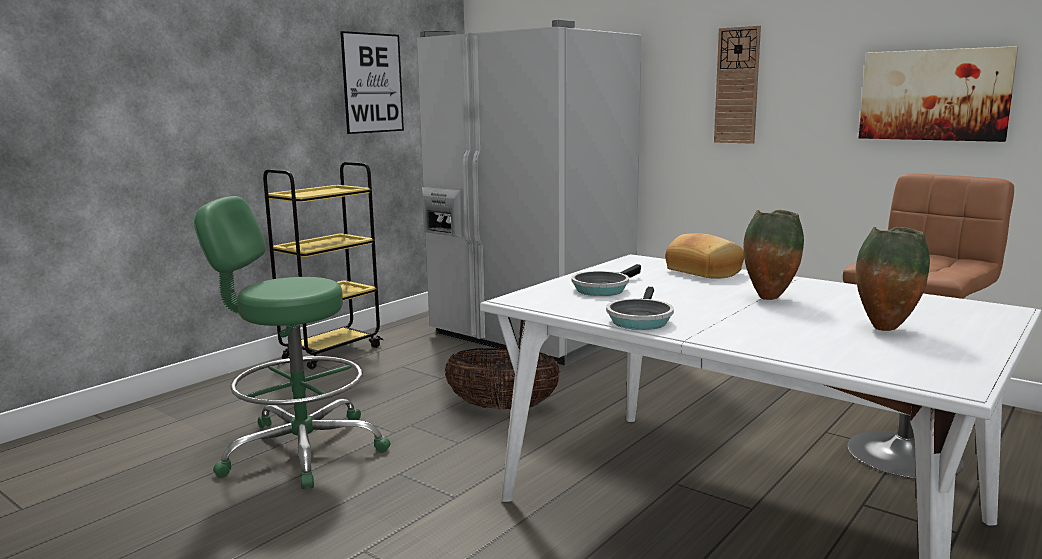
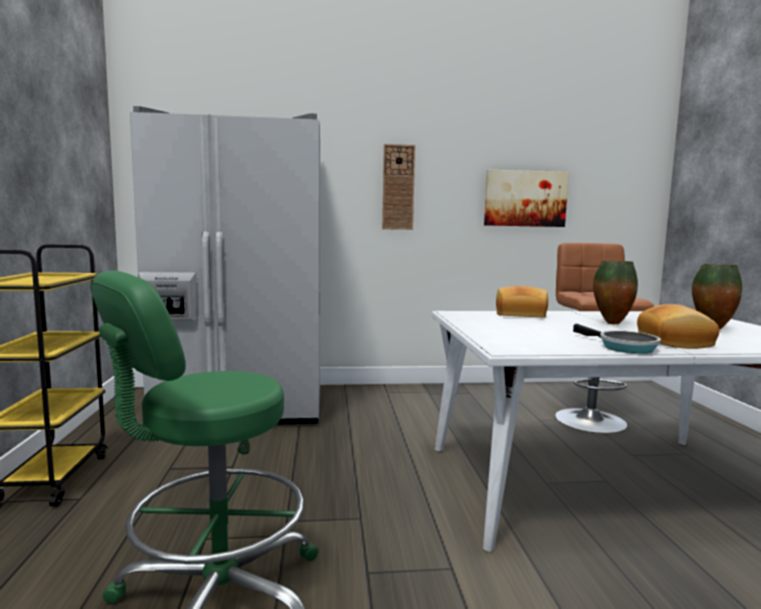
camera: 45 degrees left, 5 degrees down
picture [340,31,404,134] -> none
basket [445,348,561,409] -> none
frying pan [571,264,641,296] -> none
none -> bread [637,304,719,349]

